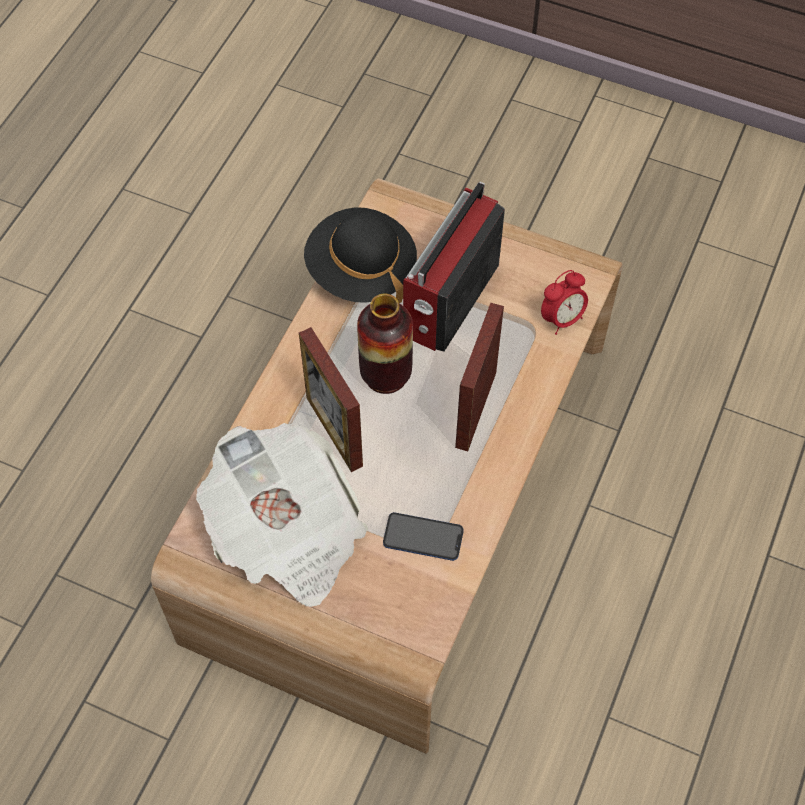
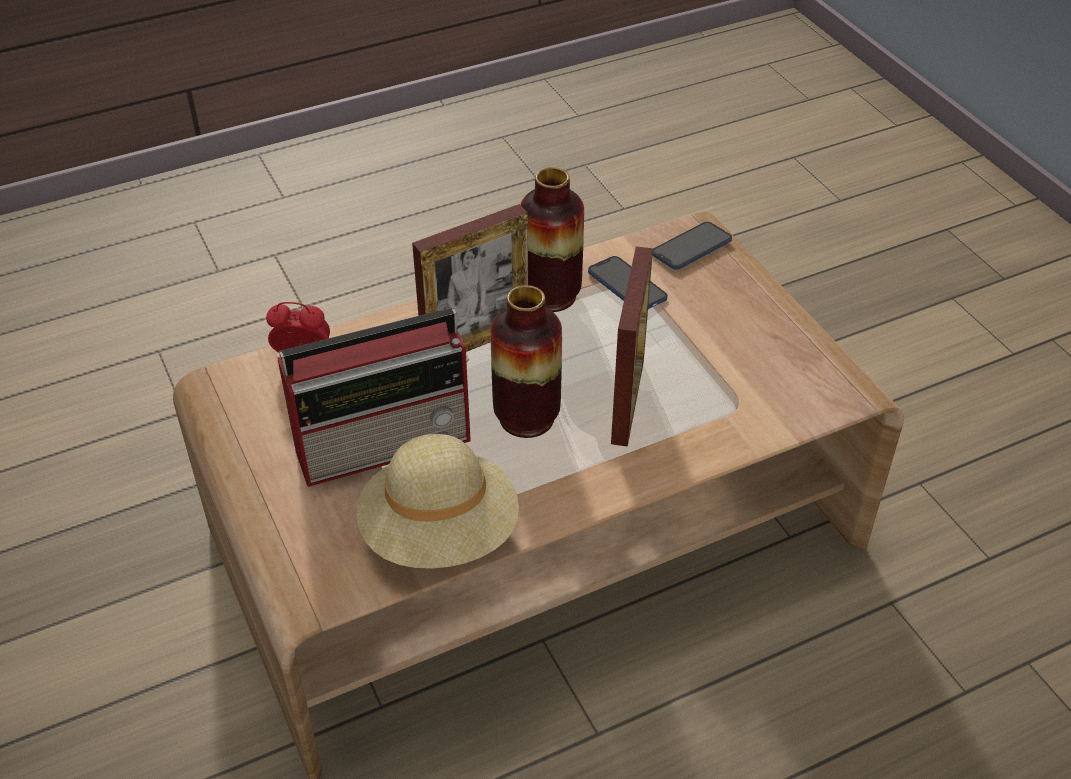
camera: 140 degrees left, 15 degrees down
newspaper [196,423,368,607] -> none
black hat [304,207,417,303] -> beige hat [357,434,519,569]
none -> vase [520,167,584,312]
none -> phone [652,222,732,270]

